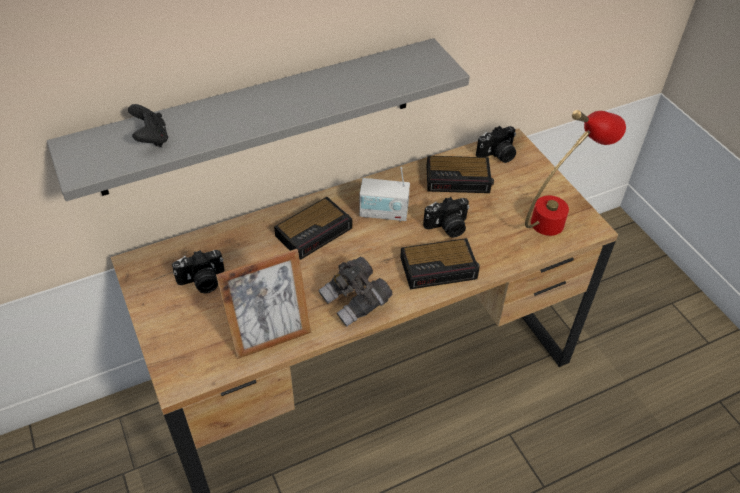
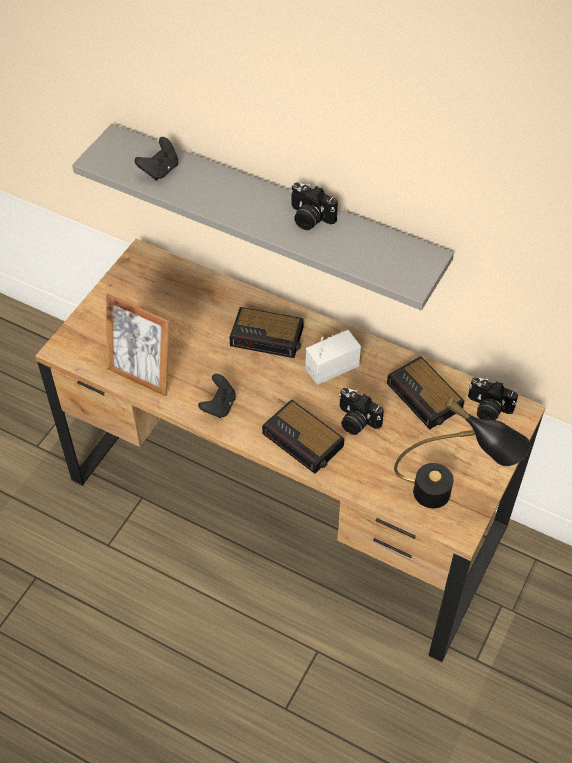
camera: 55 degrees right, 5 degrees up
camera [172,250,225,293] -> camera moved to [290,182,338,230]
grey binoculars [318,256,393,327] -> black game controller [198,374,236,418]
radio [359,167,410,222] -> radio turned 90 degrees clockwise [305,330,361,385]
red table lamp [525,110,626,236] -> black table lamp [394,398,530,508]

